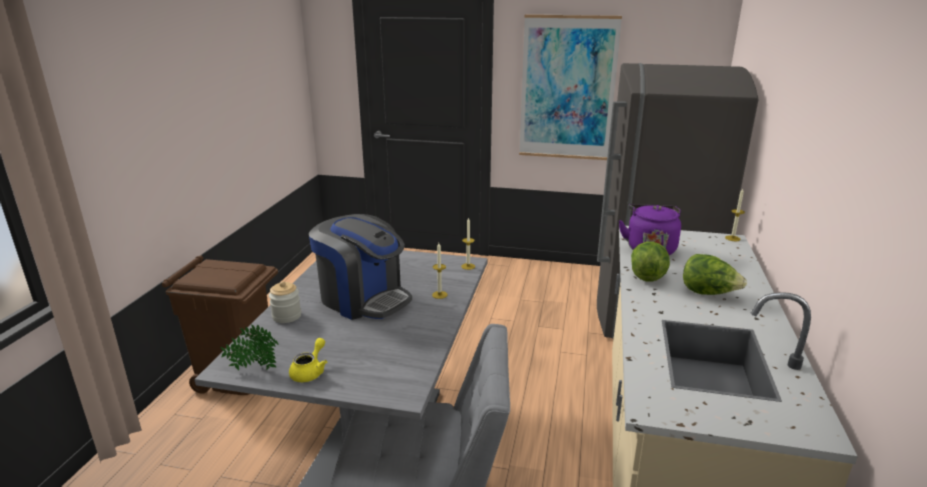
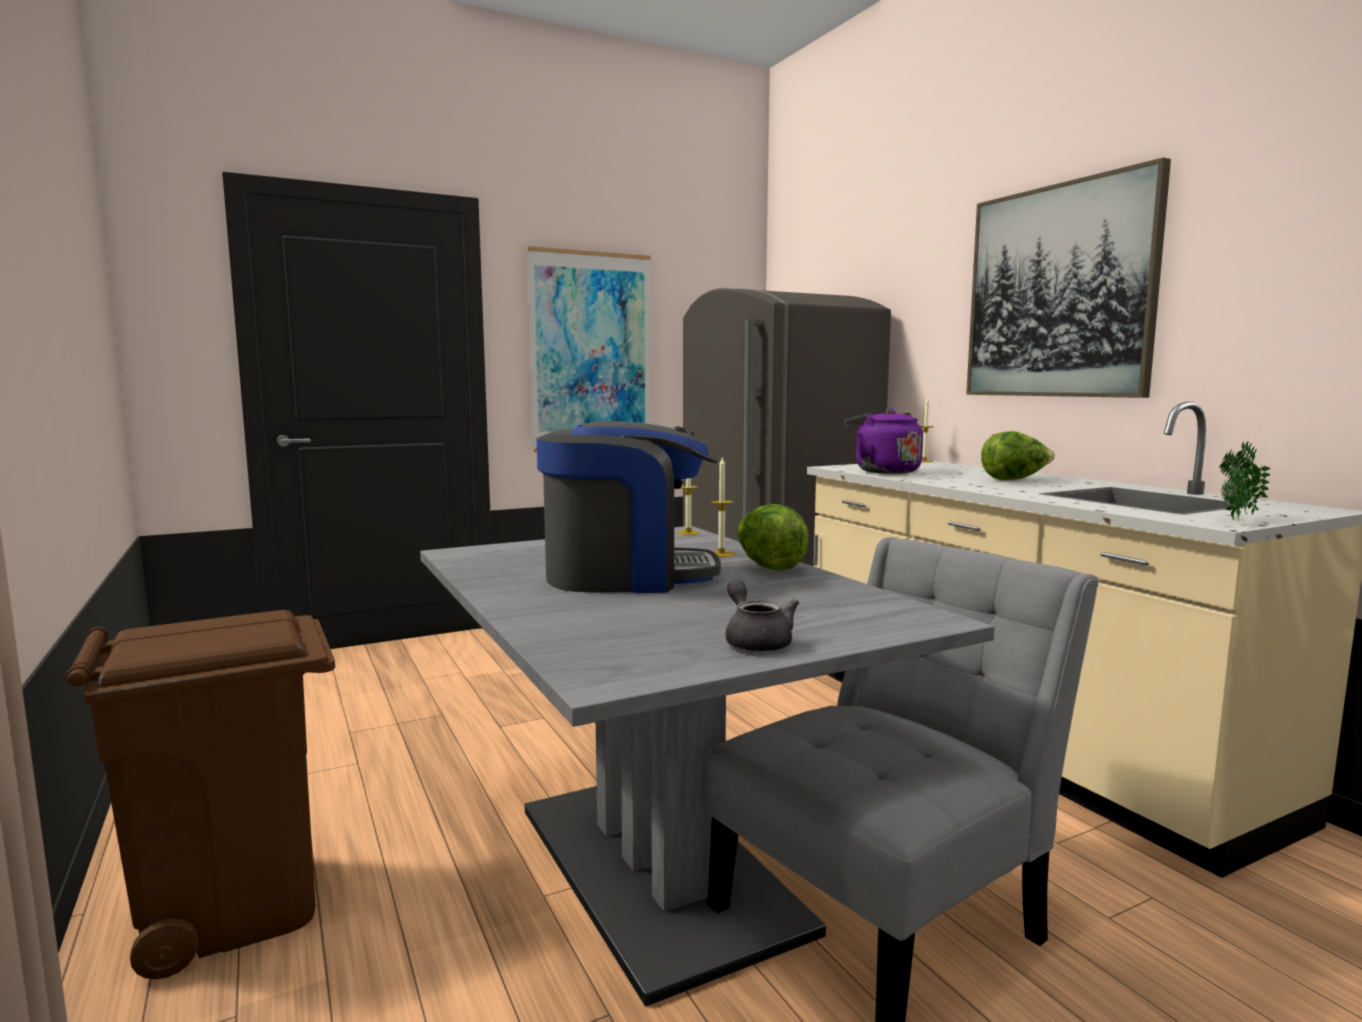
camera: 40 degrees left, 15 degrees down
potted plant [220,325,278,370] -> potted plant moved to [1219,441,1270,521]
jar [269,281,301,323] -> none
yellow teapot [289,338,327,382] -> grey teapot [725,579,799,652]
lettuce [631,241,670,281] -> lettuce moved to [737,504,809,571]
none -> picture [966,158,1171,398]

